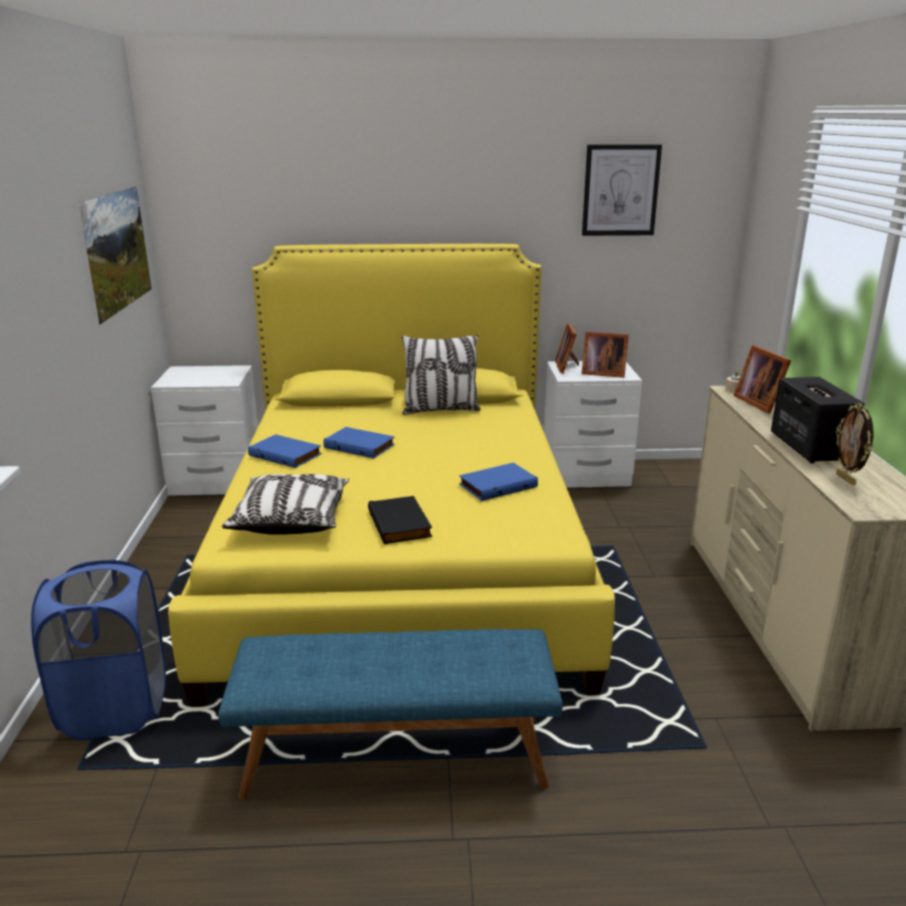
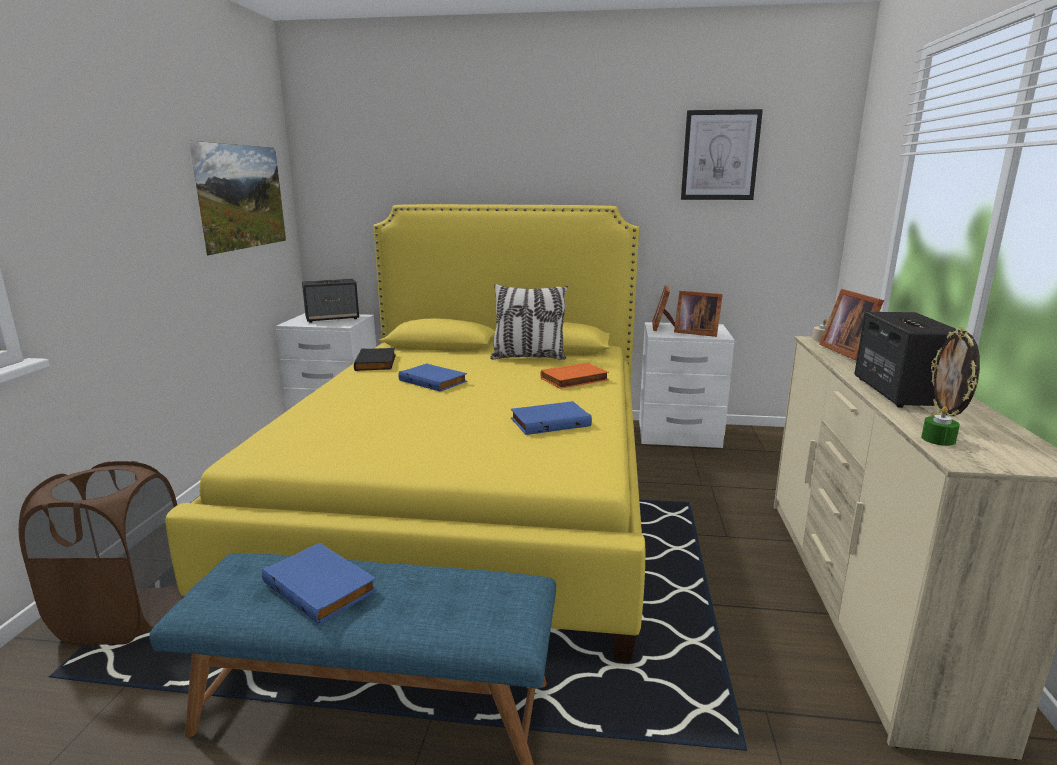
camera: 10 degrees right, 5 degrees down
blue laundry basket [31,559,166,740] -> brown laundry basket [19,461,184,646]
pillow [222,474,349,535] -> none
blue book [248,434,322,468] -> blue book moved to [262,543,377,625]
black book [368,496,432,544] -> black book moved to [354,348,396,371]
none -> speaker [302,279,359,323]
none -> orange book [541,362,609,389]
none -> green candle [921,406,960,446]

